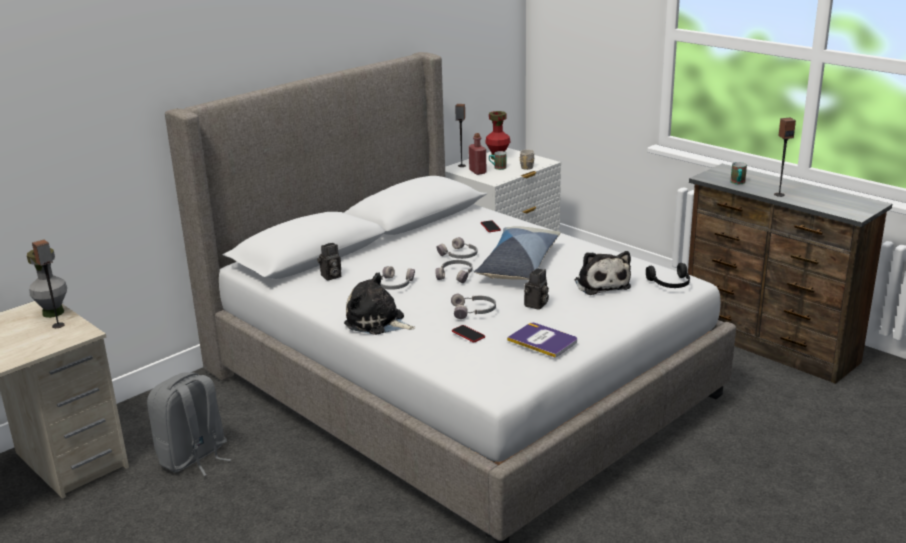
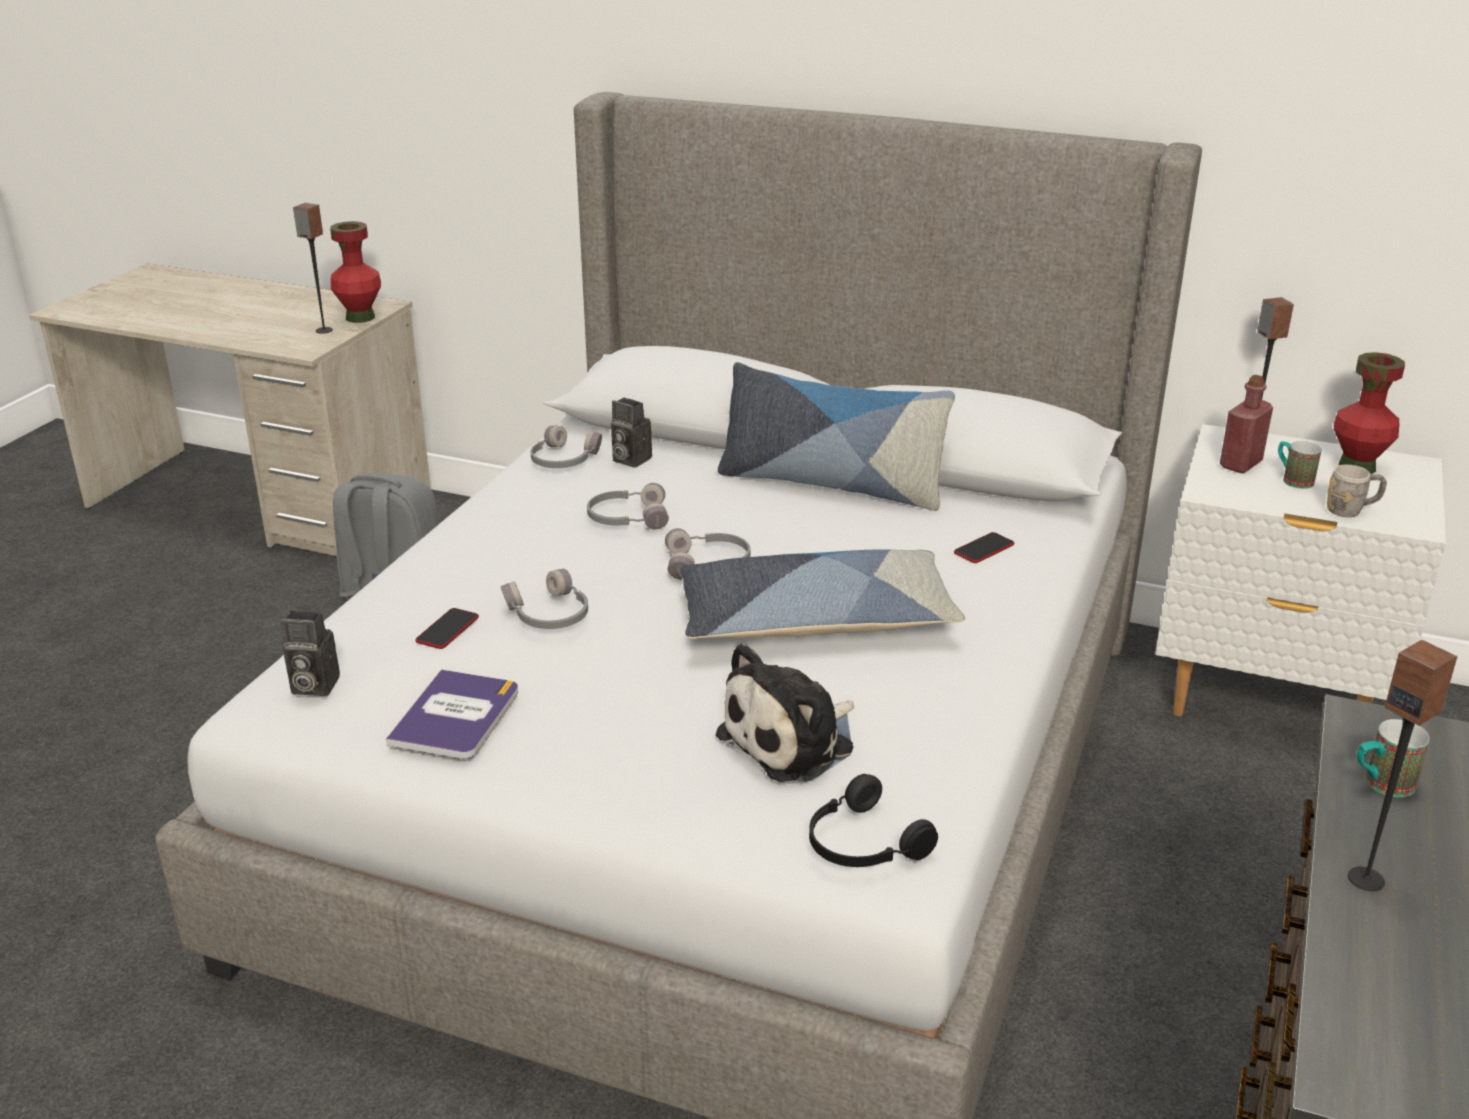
camera: 65 degrees right, 5 degrees up
grey vase [27,248,67,318] -> red vase [330,221,381,323]
plush toy [344,273,415,335] -> none
grey headphones [437,237,477,259] -> grey headphones moved to [530,426,602,468]
camera [524,269,549,310] -> camera moved to [281,611,340,696]
none -> pillow [718,362,955,511]

